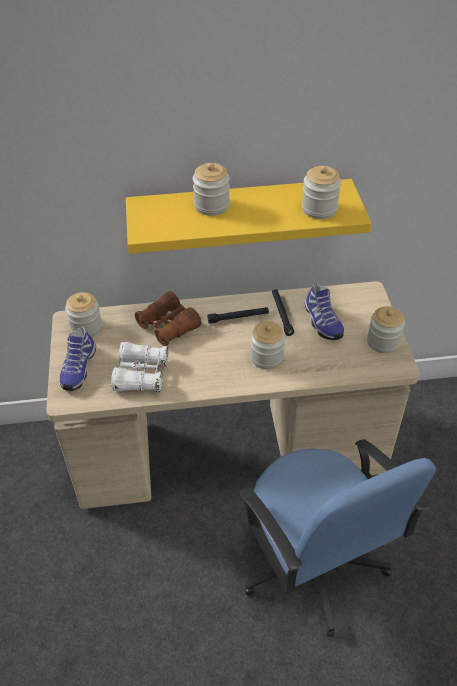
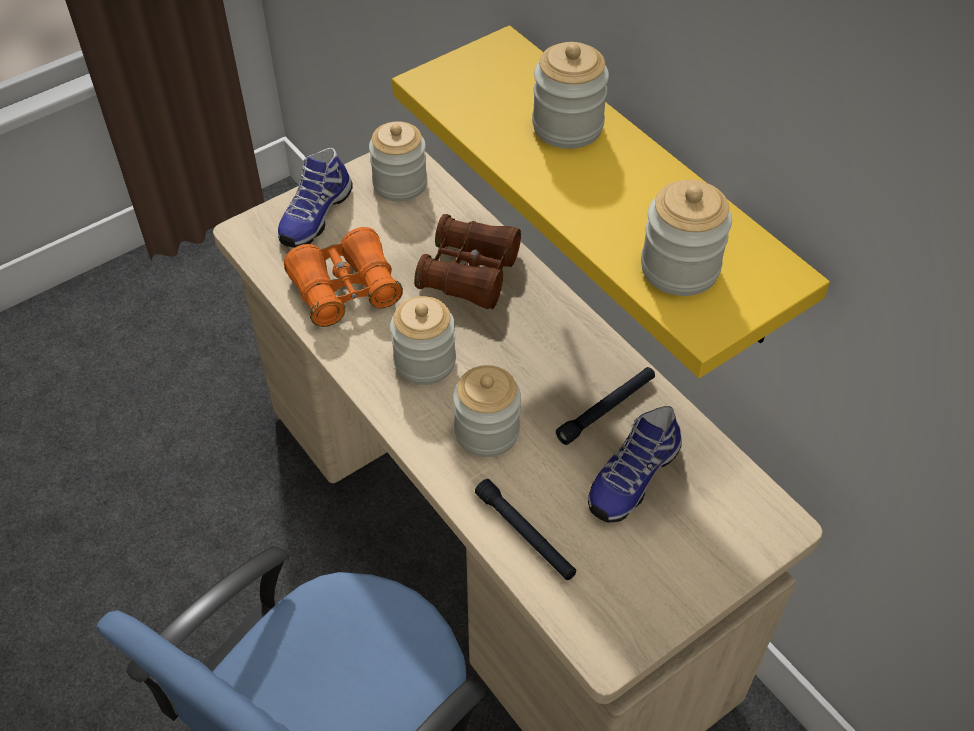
camera: 60 degrees right, 5 degrees up
shoe [60,327,96,391] -> shoe turned 45 degrees counterclockwise [278,148,353,248]
white binoculars [111,342,168,393] -> orange binoculars [284,227,403,327]
black flashlight [207,307,269,324] -> black flashlight moved to [475,479,576,580]
jar [367,306,405,354] -> jar moved to [390,296,456,385]

